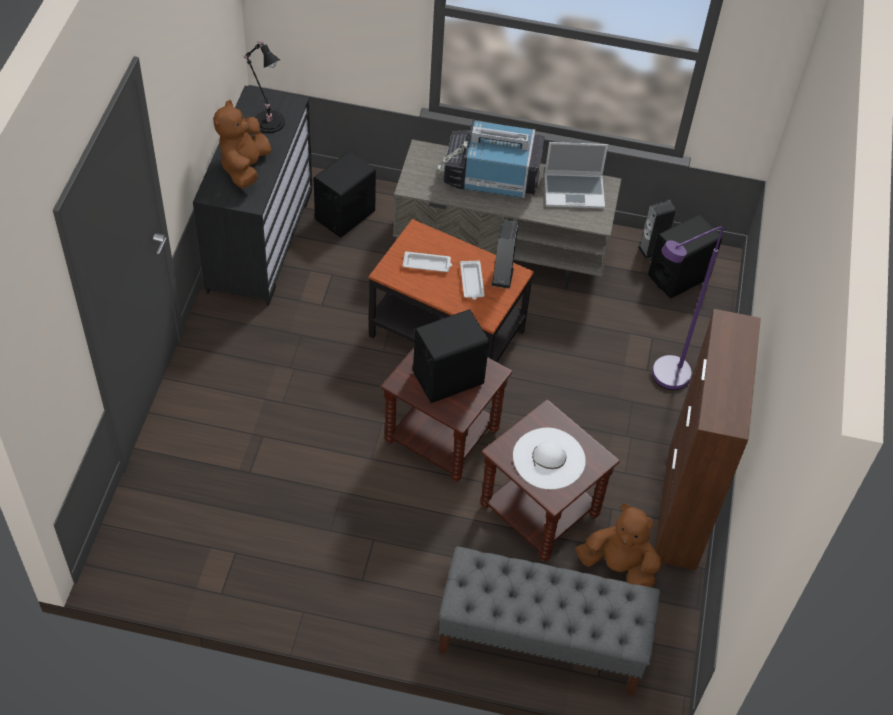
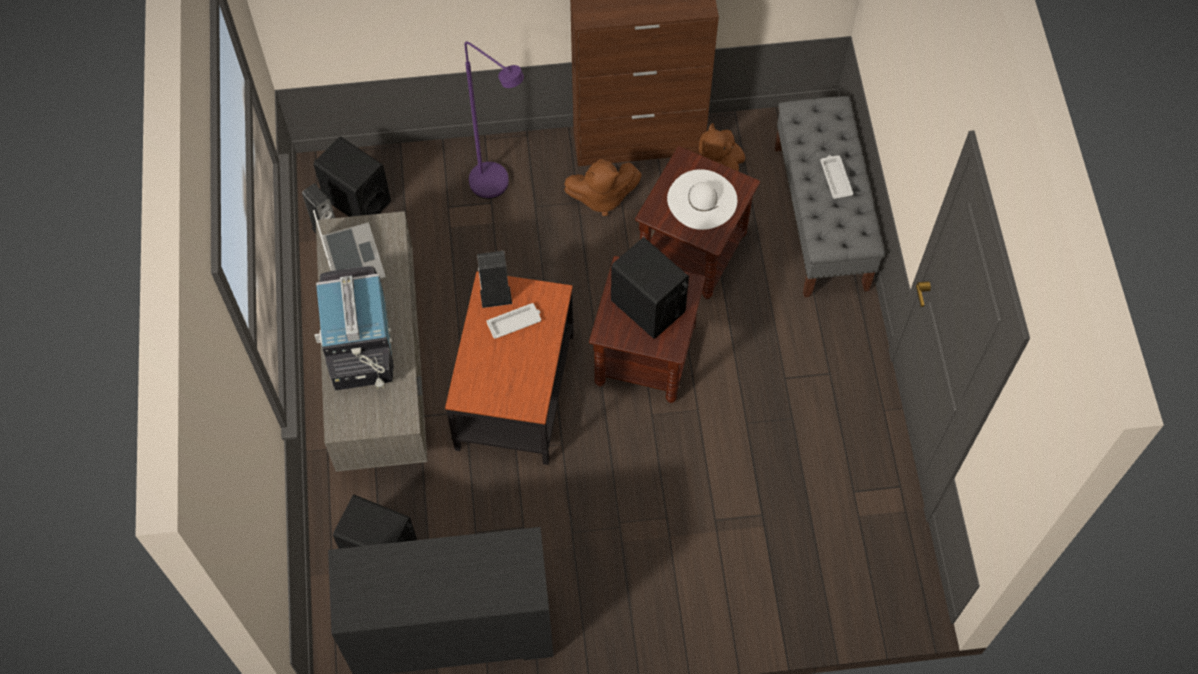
camera: 105 degrees left, 10 degrees up
brown plush toy [213,100,272,188] -> brown plush toy moved to [564,159,642,216]
black table lamp [243,41,285,133] -> none
white tray [403,251,452,272] -> white tray moved to [820,155,853,199]

